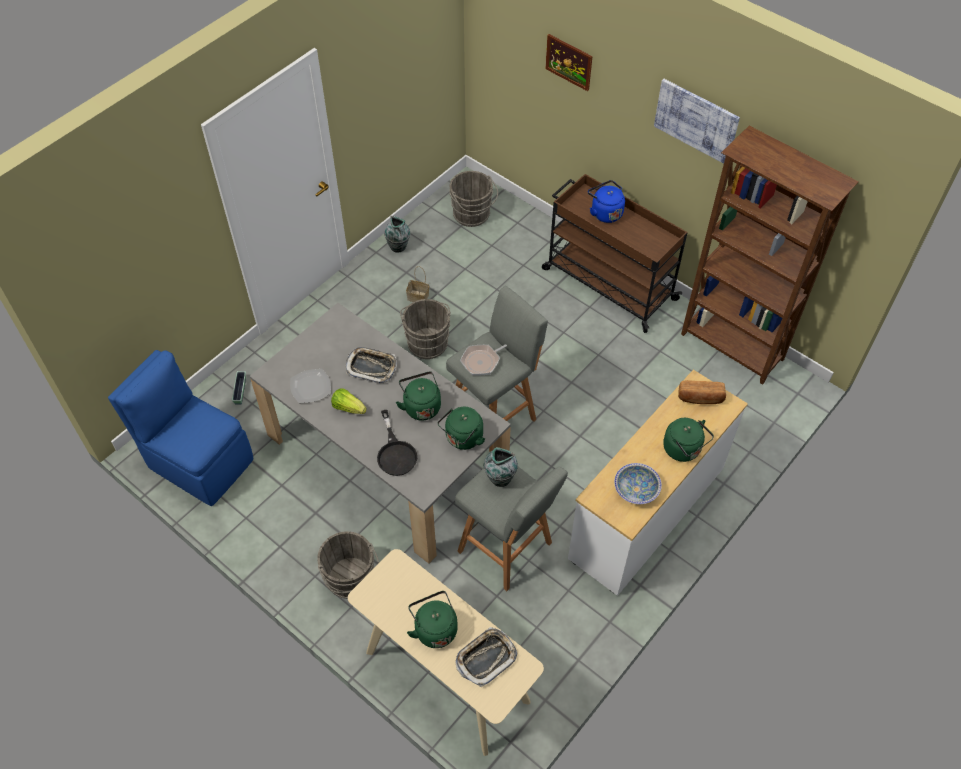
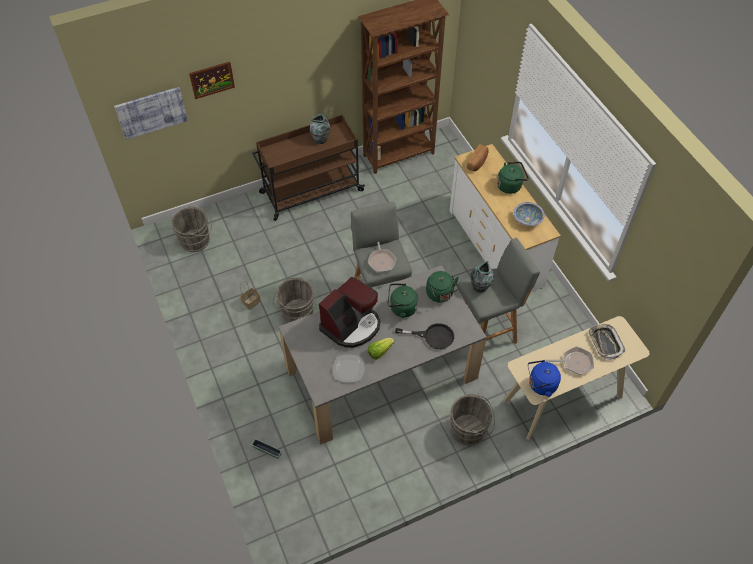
camera: 65 degrees left, 0 degrees up
blue chair [108,350,253,506] -> none
tray [346,347,397,383] -> coffee machine [319,277,381,348]
vase [384,216,410,253] -> vase moved to [310,114,330,144]
green kettle [407,591,458,648] -> frying pan [545,346,594,375]
blue kettle [588,180,625,223] -> blue kettle moved to [528,360,561,397]
picture [654,79,740,164] -> picture moved to [114,87,188,140]

